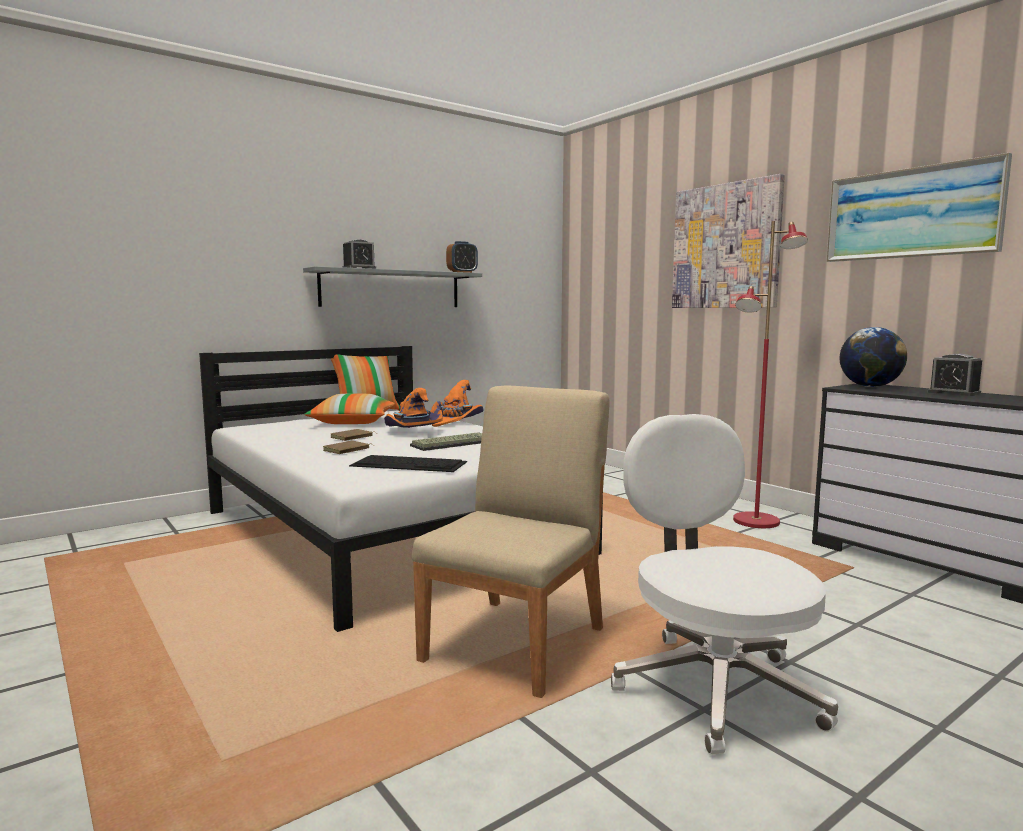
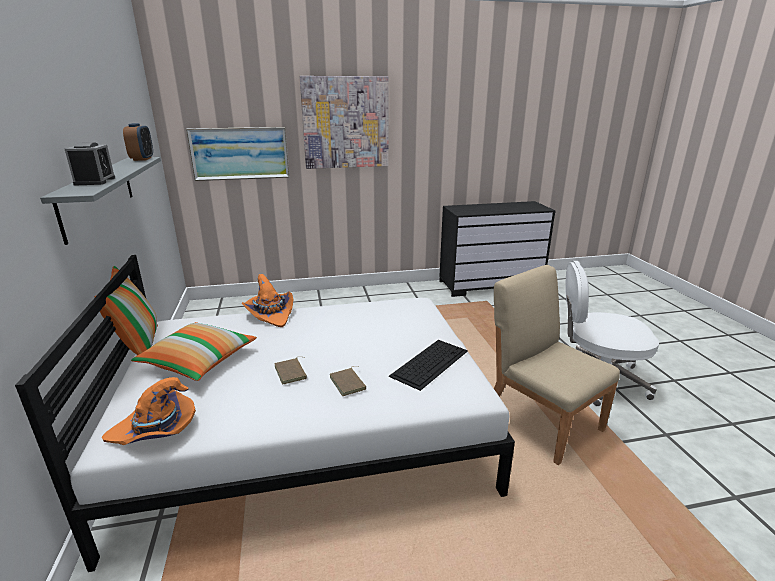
camera: 65 degrees left, 15 degrees up
orange hat [384,388,443,428] -> orange hat moved to [102,377,196,445]
keyboard [410,432,482,451] -> none
red floor lamp [733,221,808,528] -> none
picture [827,153,1012,262] -> picture moved to [186,127,290,181]
globe [840,327,907,387] -> none
alarm clock [928,354,982,396] -> none

